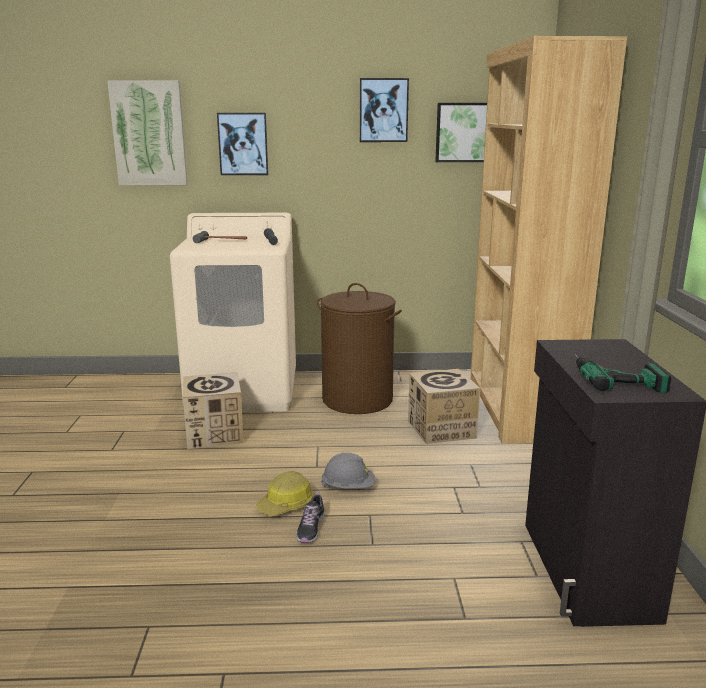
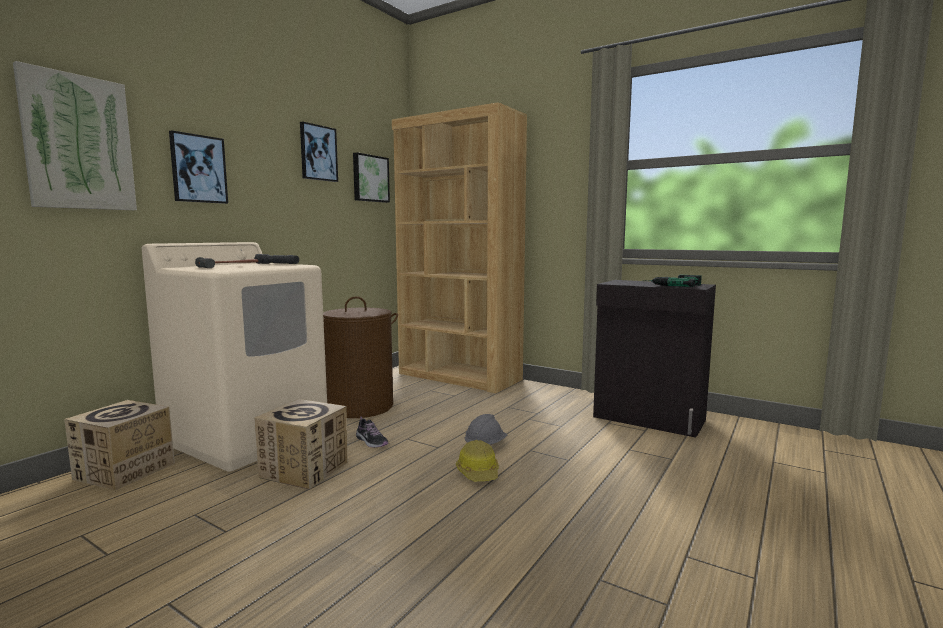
camera: 55 degrees left, 10 degrees down
shoe [296,491,325,543] -> shoe moved to [356,417,389,448]
cardboard box [408,369,480,444] -> cardboard box moved to [64,400,175,490]

